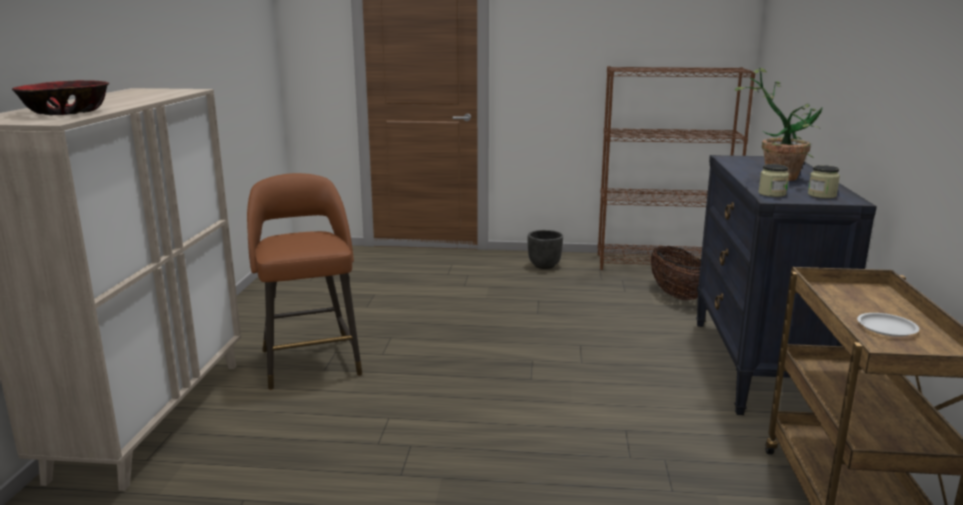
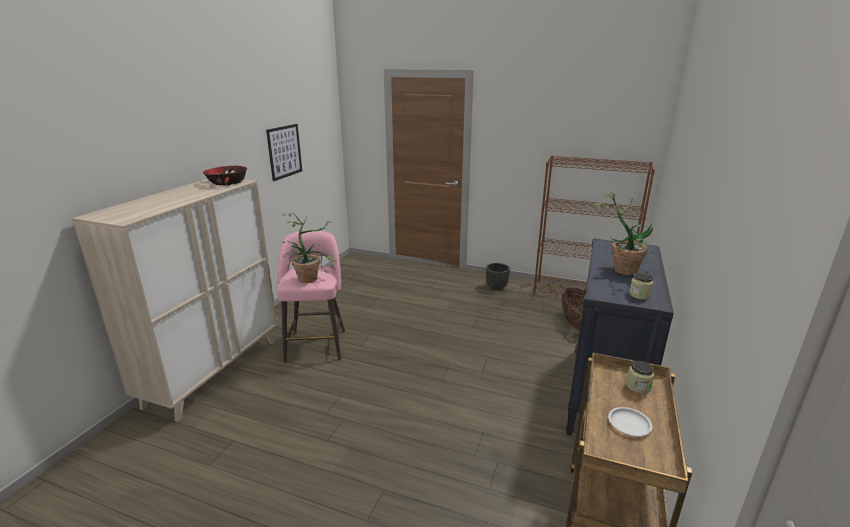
camera: 15 degrees right, 5 degrees up
bowl [12,80,109,115] -> bowl moved to [203,166,247,186]
brown stool [247,173,362,390] -> pink stool [277,230,345,363]
jar [758,164,789,197] -> jar moved to [626,361,654,394]
none -> picture [266,124,302,181]
none -> potted plant [282,213,336,283]

